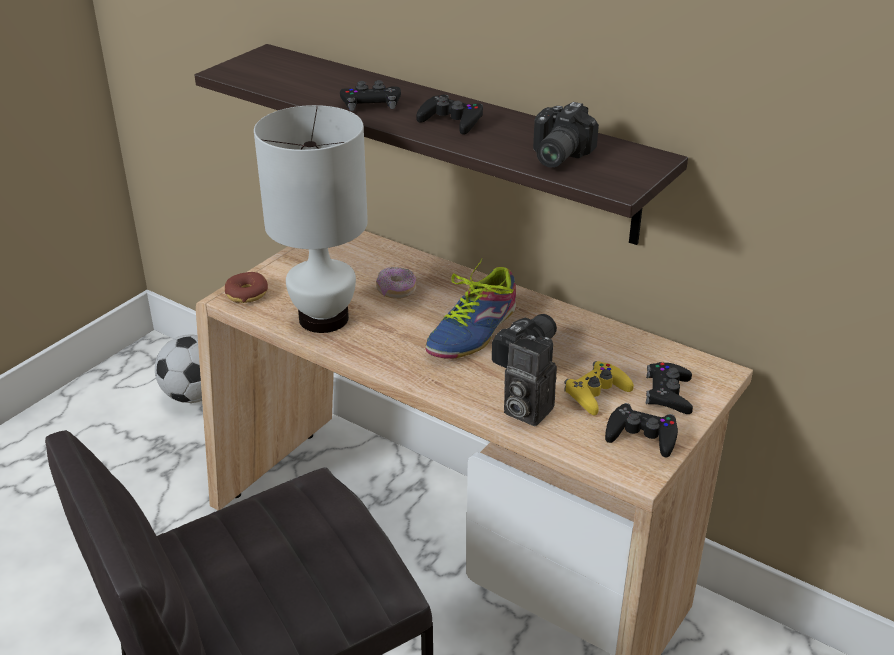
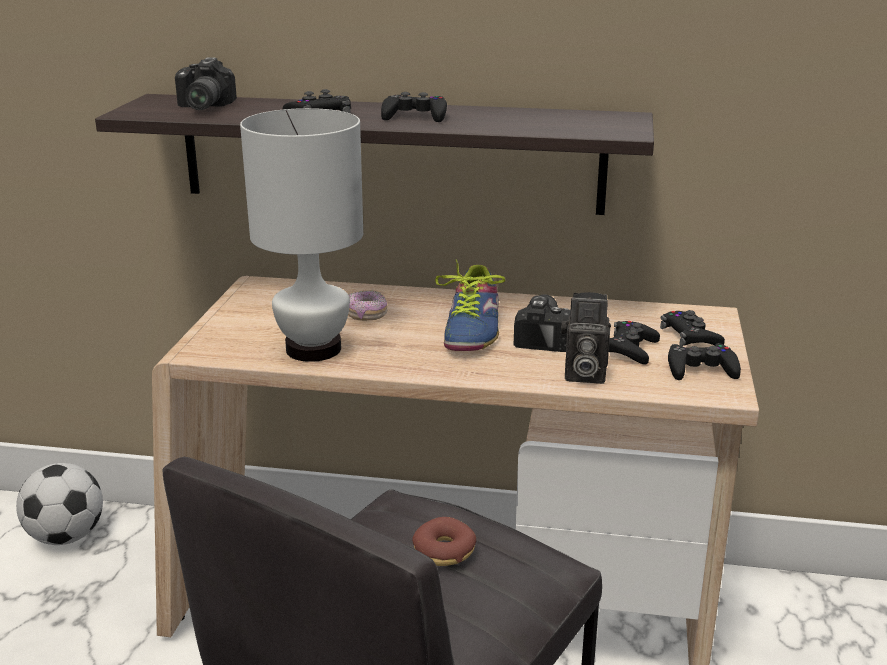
camera: 25 degrees left, 10 degrees down
donut [225,272,268,303] -> donut moved to [412,517,476,566]
camera [533,102,599,167] -> camera moved to [175,57,237,110]
yellow game controller [564,361,634,415] -> black game controller [609,321,660,365]

